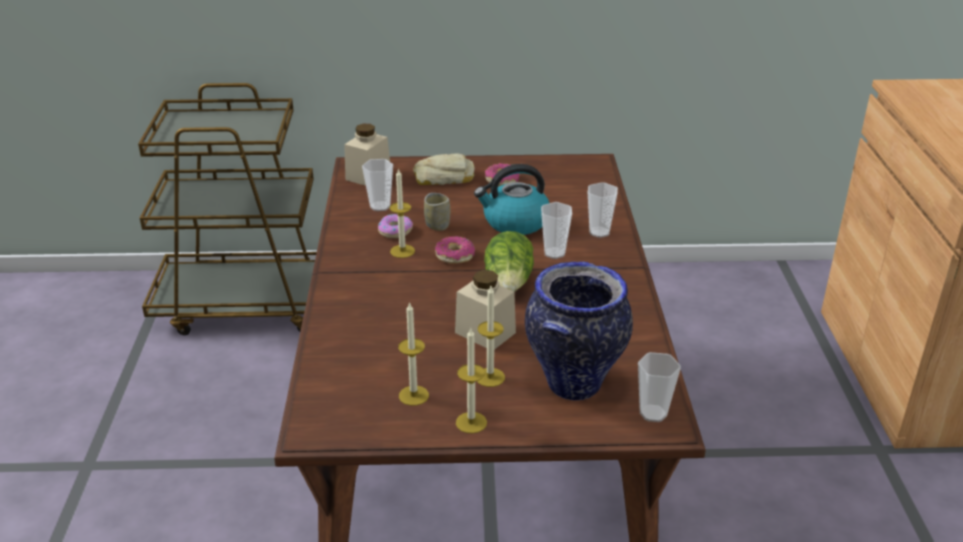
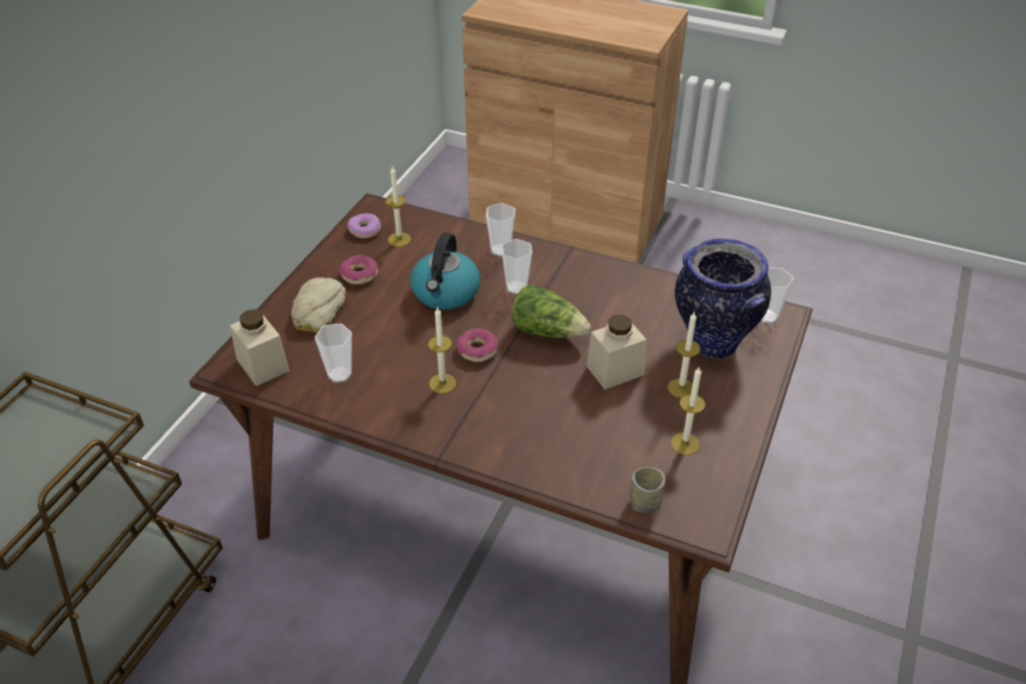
camera: 65 degrees left, 10 degrees up
donut [378,214,413,238] -> donut moved to [347,213,381,238]
cup [424,193,451,231] -> cup moved to [629,467,666,513]
candle [456,328,487,433] -> candle moved to [386,165,411,247]

